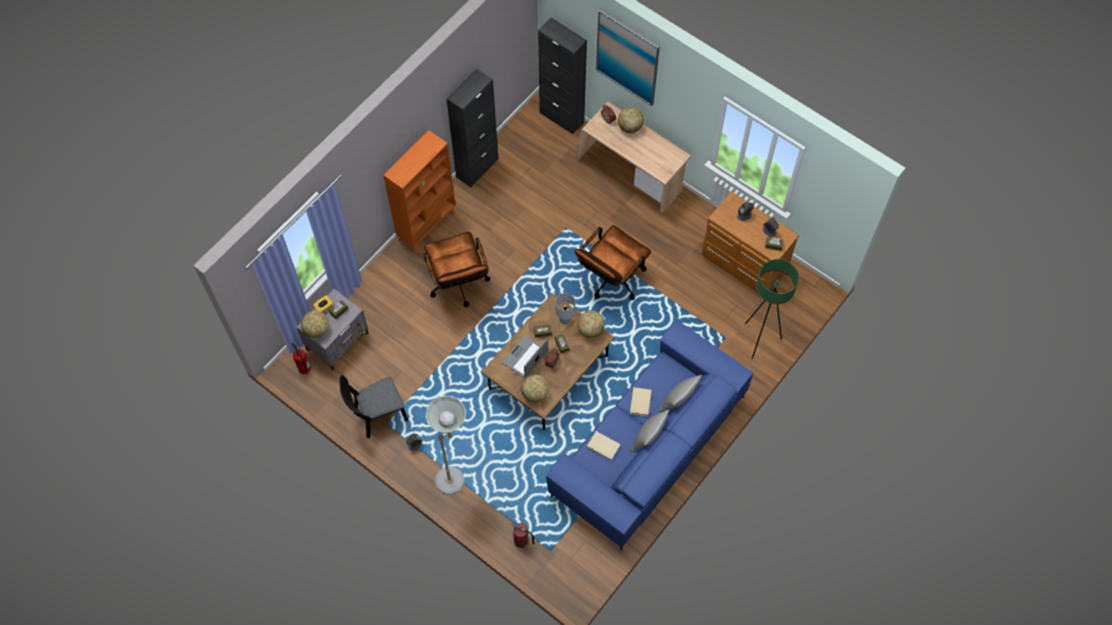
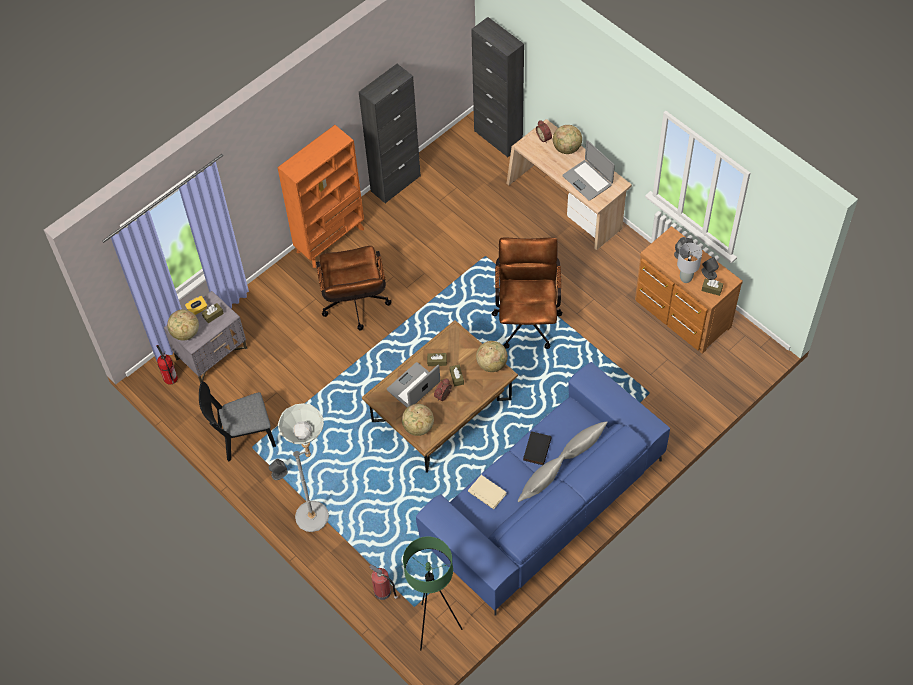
camera: 10 degrees right, 5 degrees down
grey table lamp [555,293,575,325] -> grey table lamp moved to [677,243,702,283]
brown office chair [574,225,651,300] -> brown office chair turned 135 degrees clockwise [491,238,562,349]
picture [596,9,660,106] -> none
beige book [630,387,652,416] -> black book [523,431,552,465]
green floor lamp [745,259,799,359] -> green floor lamp moved to [403,536,463,651]
none -> laptop [562,140,615,201]

